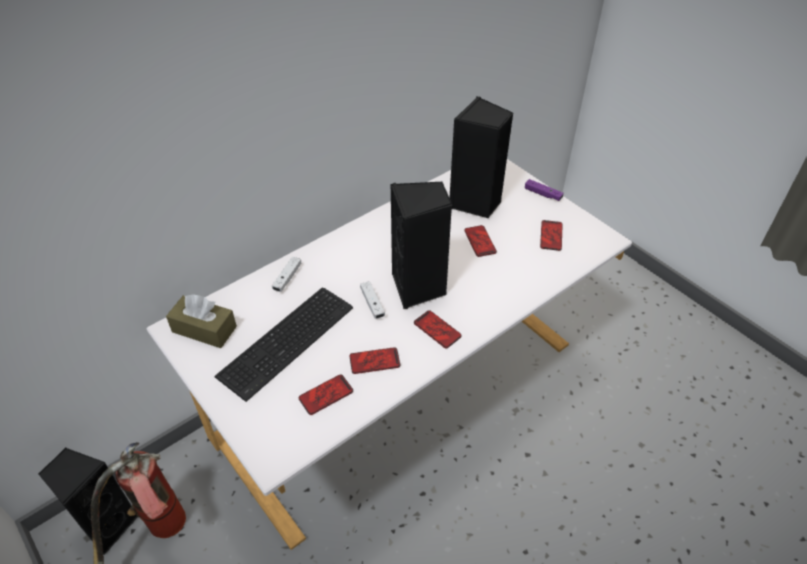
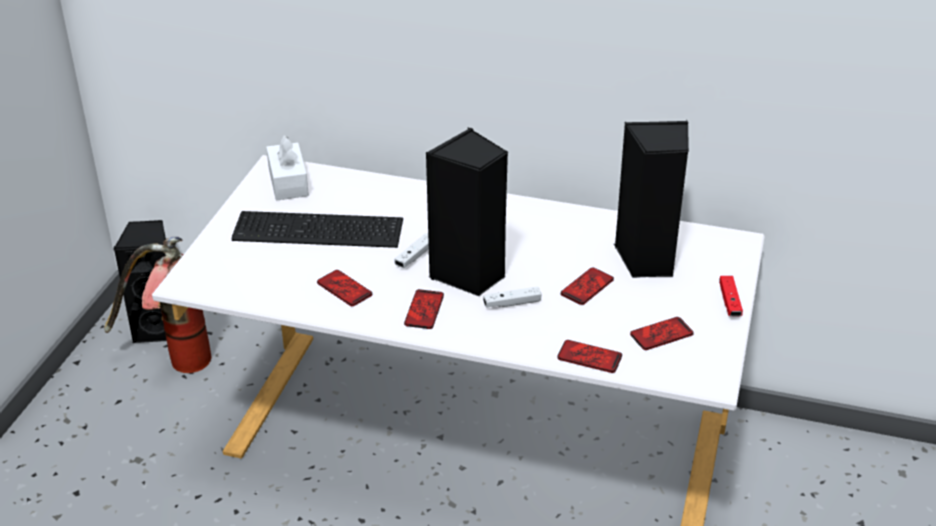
camera: 55 degrees right, 10 degrees down
brown tissue box [166,294,237,348] -> white tissue box [266,136,309,200]
white game controller [272,257,301,292] -> white game controller moved to [483,286,542,308]
phone [299,374,353,415] -> phone moved to [557,340,622,373]
purple game controller [525,179,564,201] -> red game controller [719,276,743,317]

